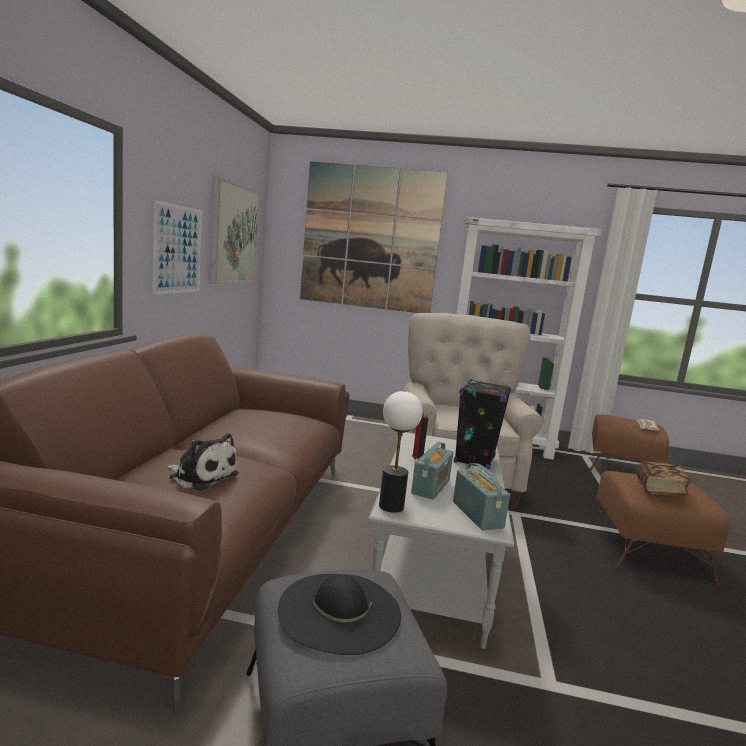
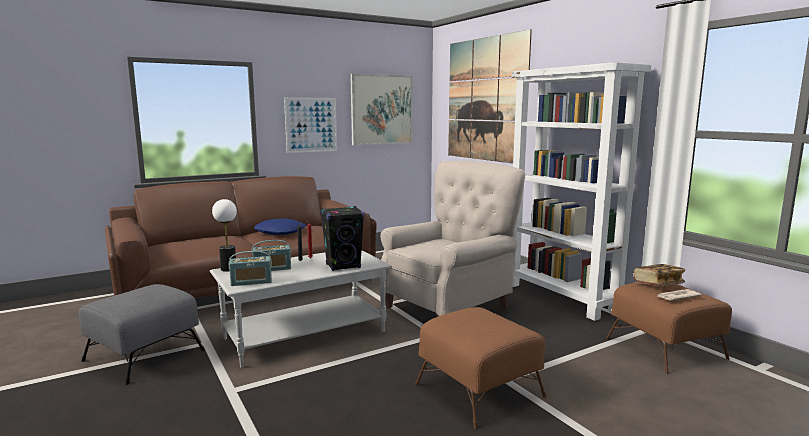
camera: 50 degrees right, 0 degrees up
plush toy [167,434,239,490] -> none
black hat [278,574,401,655] -> none
radio [453,463,510,530] -> radio turned 45 degrees clockwise [229,251,272,286]
book [637,462,691,496] -> book moved to [634,264,686,286]
none -> blue pillow [254,218,306,235]

